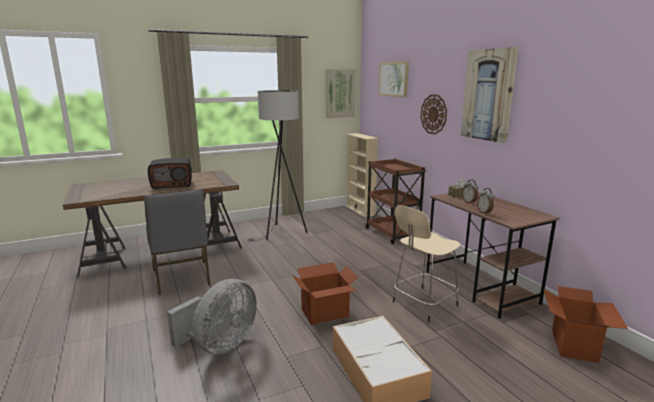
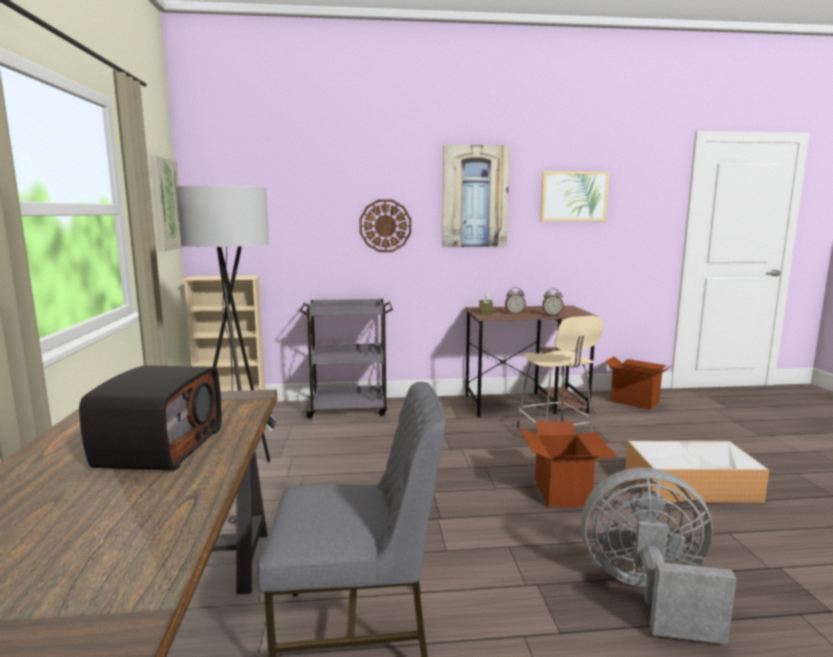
camera: 70 degrees left, 5 degrees down
grey fan [167,279,257,354] -> grey fan turned 45 degrees counterclockwise [581,468,737,644]
brown cart [365,159,426,244] -> grey cart [299,299,393,419]
picture [379,61,409,97] -> picture moved to [540,171,609,221]

